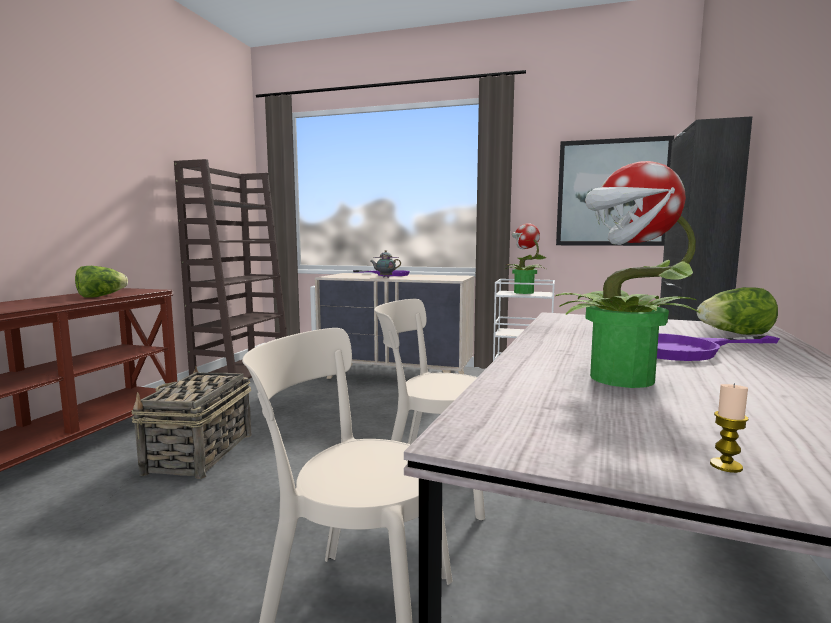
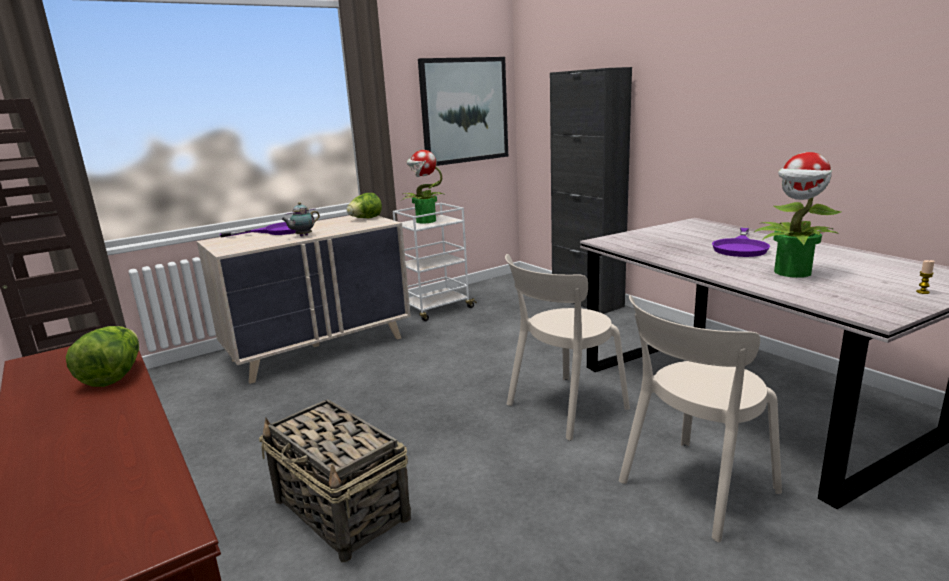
camera: 50 degrees left, 10 degrees up
lettuce [697,287,778,335] -> lettuce moved to [347,193,382,218]

